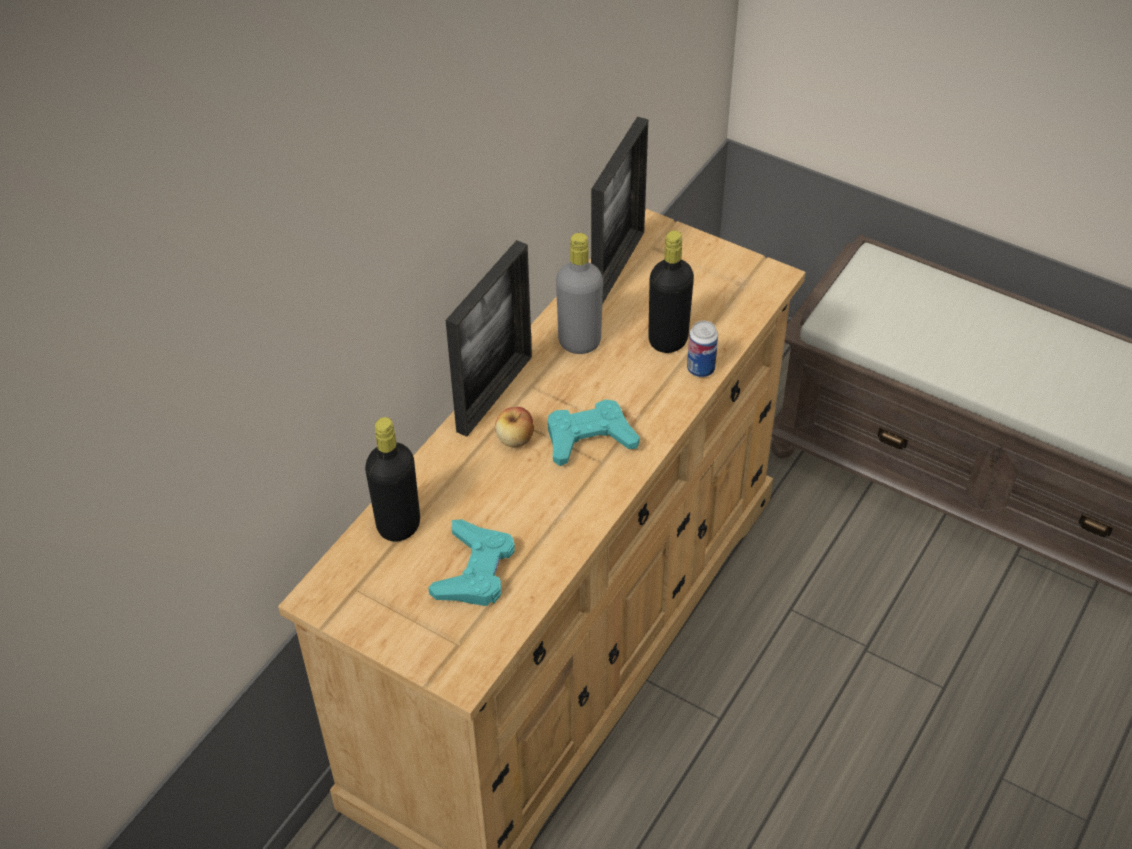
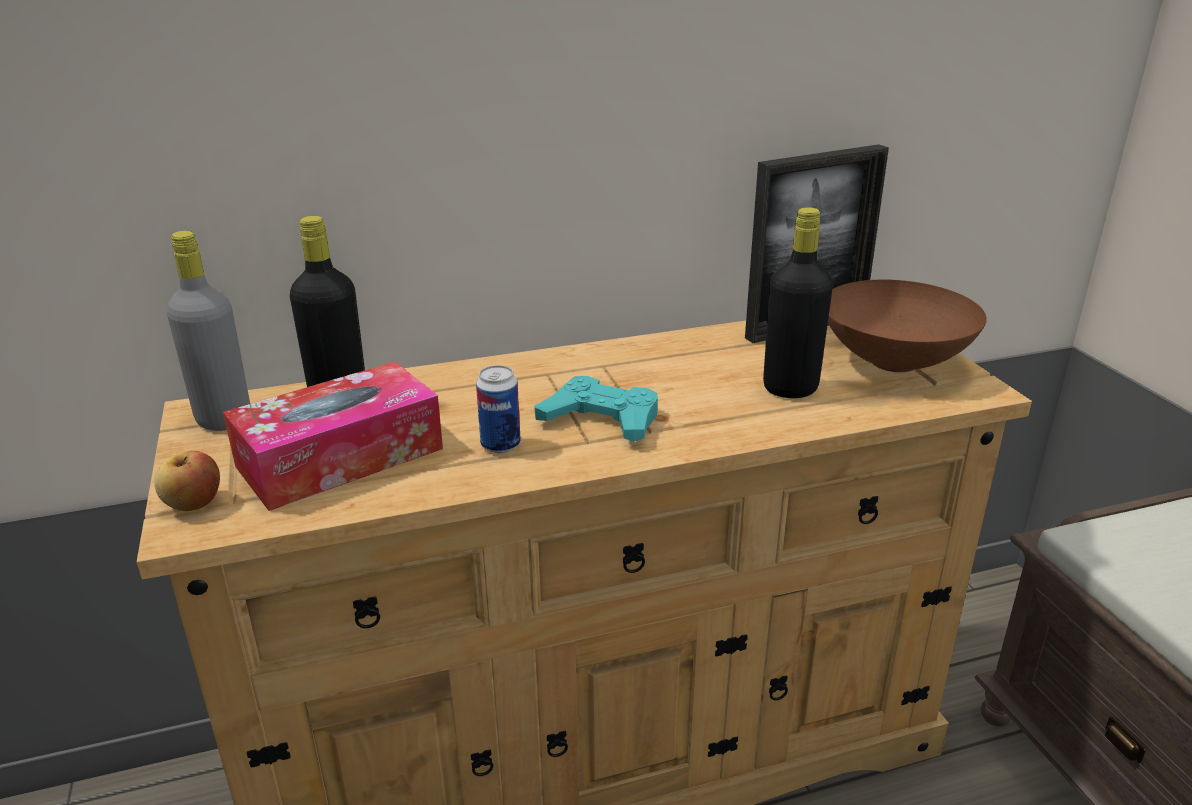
camera: 40 degrees right, 20 degrees down
turquoise game controller [428,519,515,606] -> tissue box [223,362,443,511]
picture frame [446,240,532,437] -> none
apple [495,407,534,447] -> apple moved to [154,451,220,511]
grey bottle [556,233,603,354] -> grey bottle moved to [167,231,250,431]
can [687,321,718,377] -> can moved to [476,365,521,453]
none -> brown bowl [828,280,987,372]

